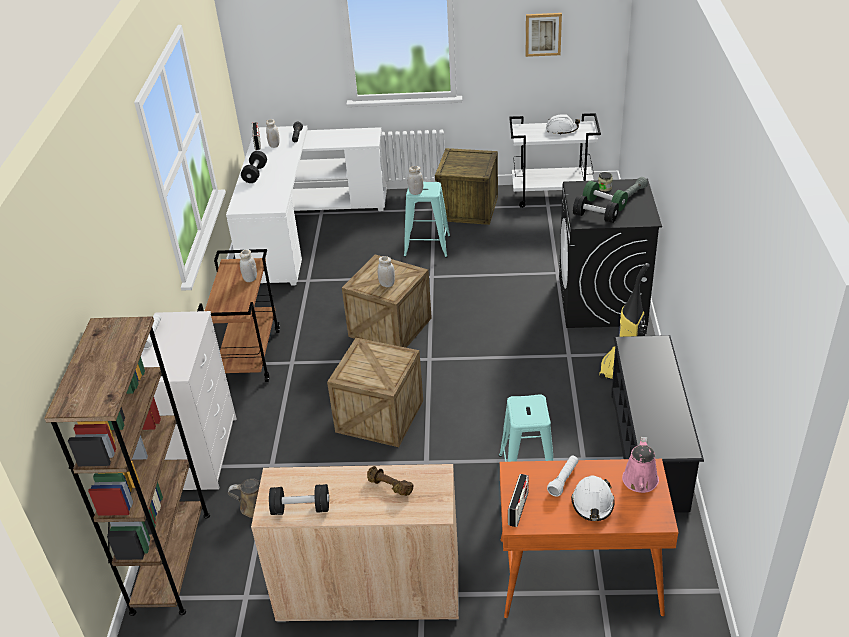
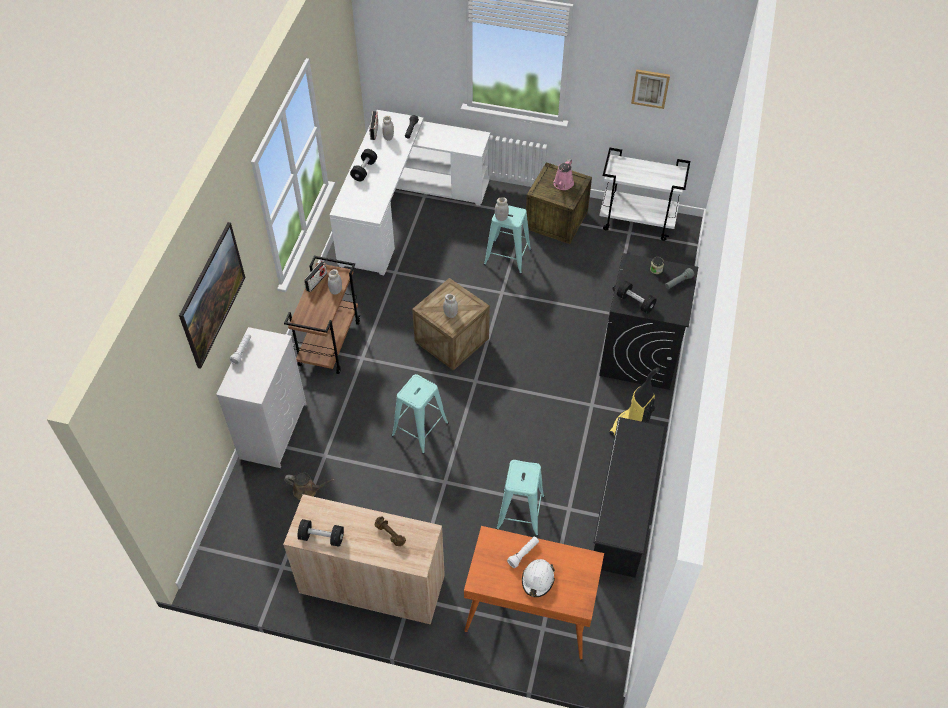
camera: 10 degrees right, 15 degrees up
brown bookcase [44,316,210,616] -> none
crate [327,338,423,447] -> turquoise stool [391,374,449,454]
radio [508,474,529,527] -> radio moved to [304,261,327,292]
white hard hat [546,114,580,135] -> none
green dumbbell [583,181,628,211] -> none
pink watering can [622,437,659,493] -> pink watering can moved to [553,159,574,190]
none -> picture [179,222,246,369]

